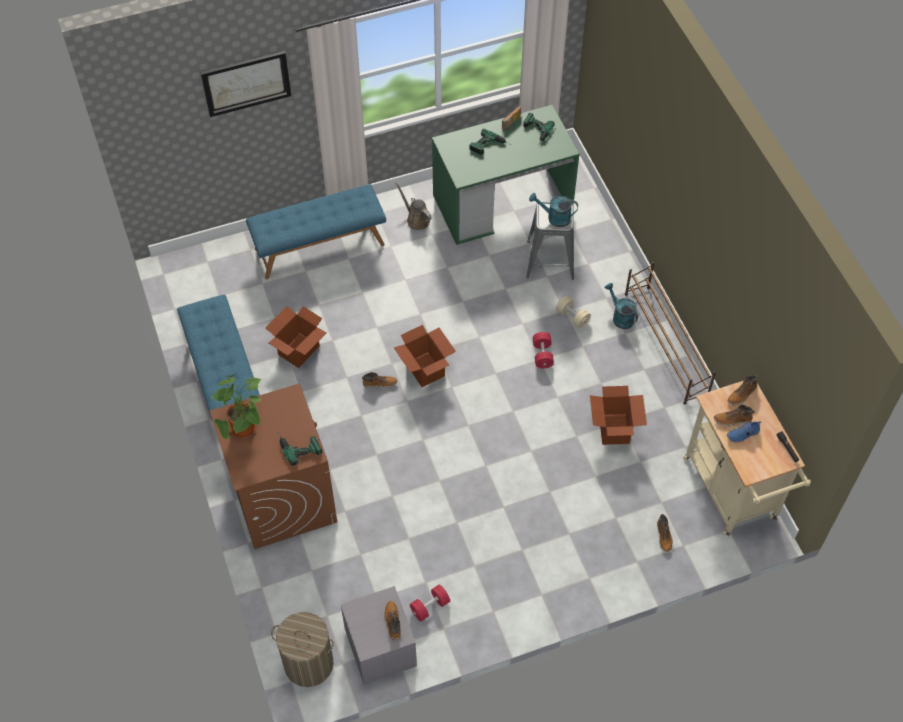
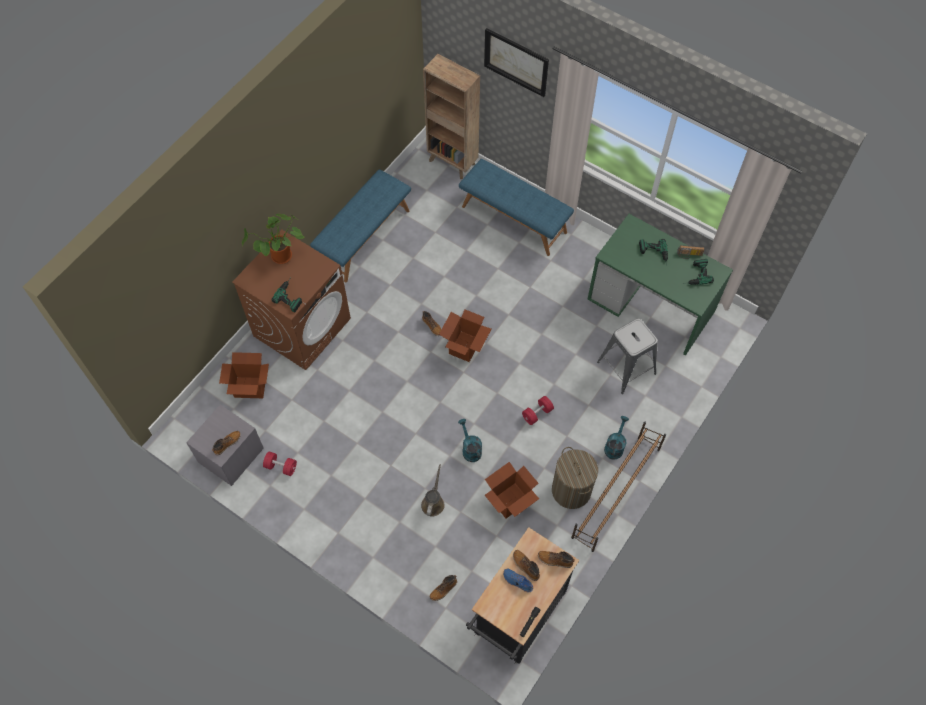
camera: 55 degrees right, 5 degrees up
cardboard box [265,306,327,368] -> cardboard box moved to [219,352,269,398]
laundry basket [271,612,334,687] -> laundry basket moved to [552,447,598,509]
brown watering can [396,182,432,230] -> brown watering can moved to [421,464,445,517]
turquoise watering can [529,193,578,227] -> turquoise watering can moved to [458,419,482,462]
beige dumbbell [556,296,591,328] -> none
beige cart [683,381,811,536] -> black cart [466,527,579,665]
none -> brown bookcase [423,54,480,179]

